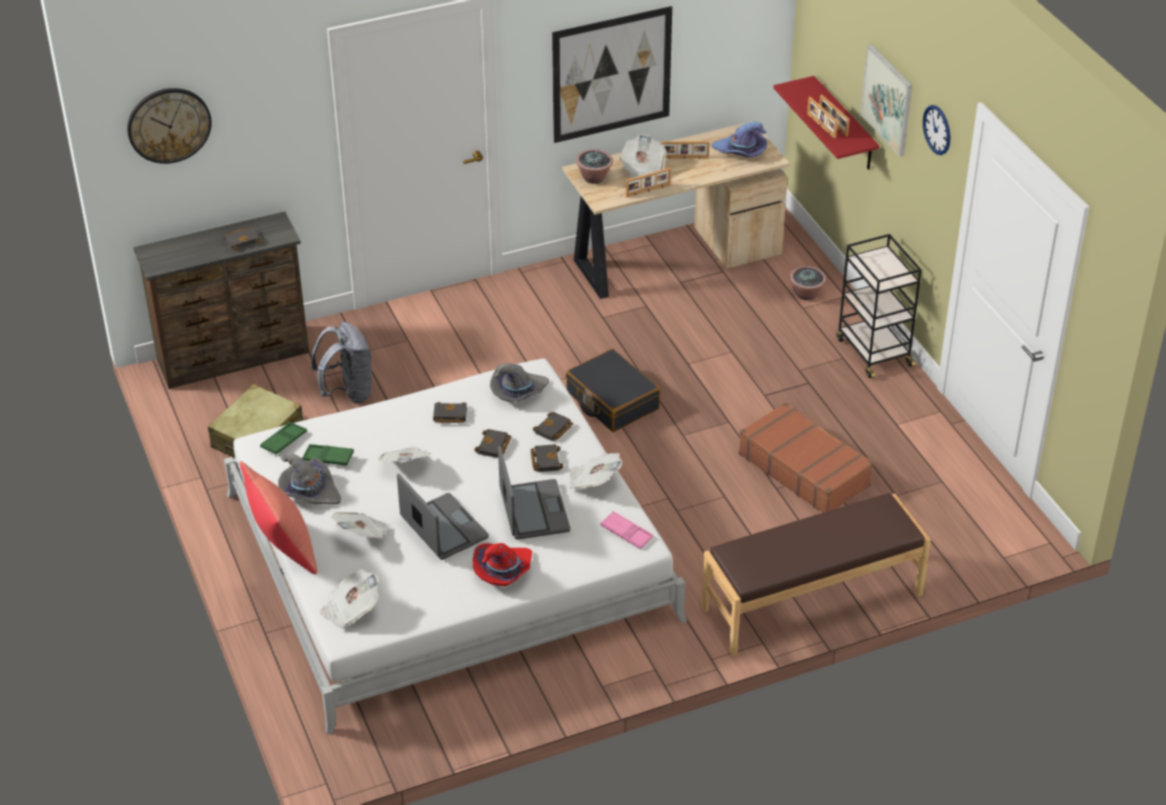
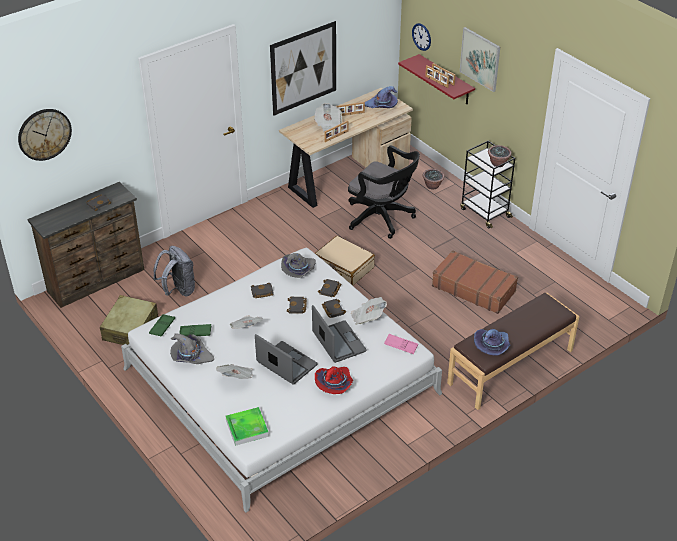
camera: 15 degrees left, 0 degrees up
red pillow [240,461,317,574] -> none
newspaper [320,569,380,628] -> tray [226,407,269,446]
black suitcase [566,349,660,432] -> beige suitcase [315,236,375,286]
potted plant [576,149,613,184] -> potted plant moved to [488,145,512,167]
wall clock [923,105,950,155] -> wall clock moved to [412,23,431,51]
none -> black office chair [348,145,420,239]
none -> purple hat [474,329,510,356]

